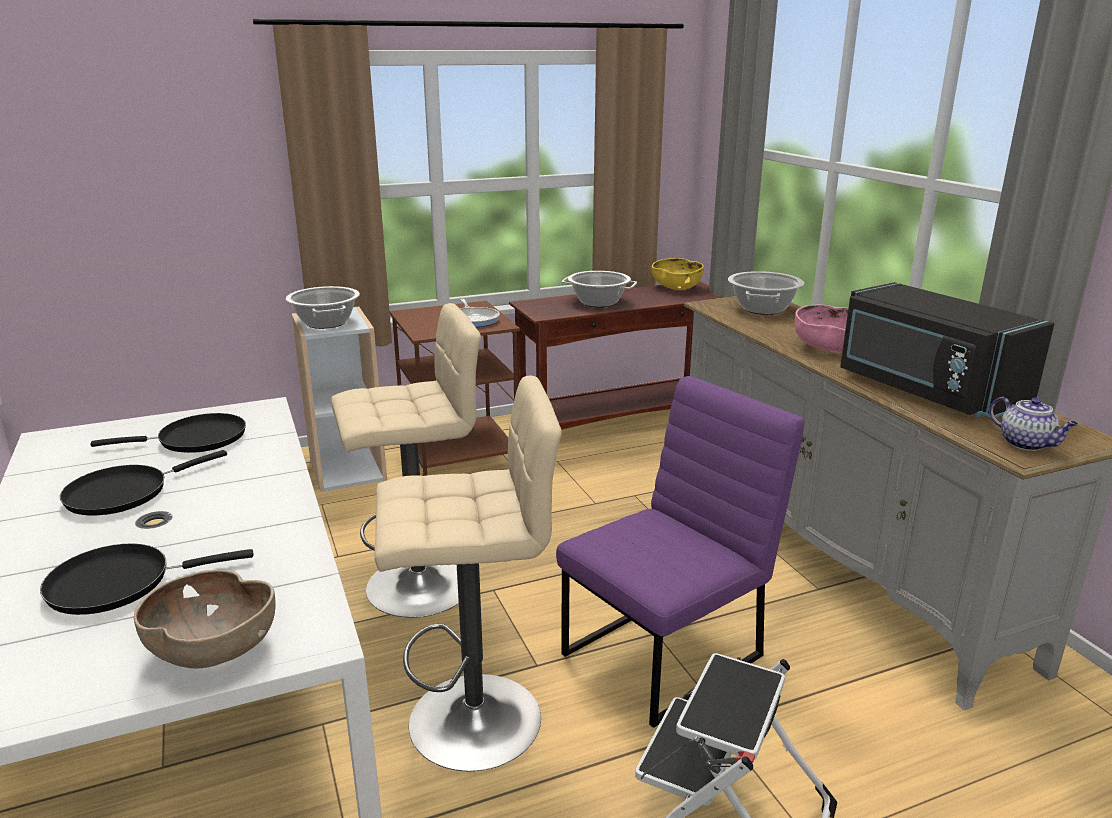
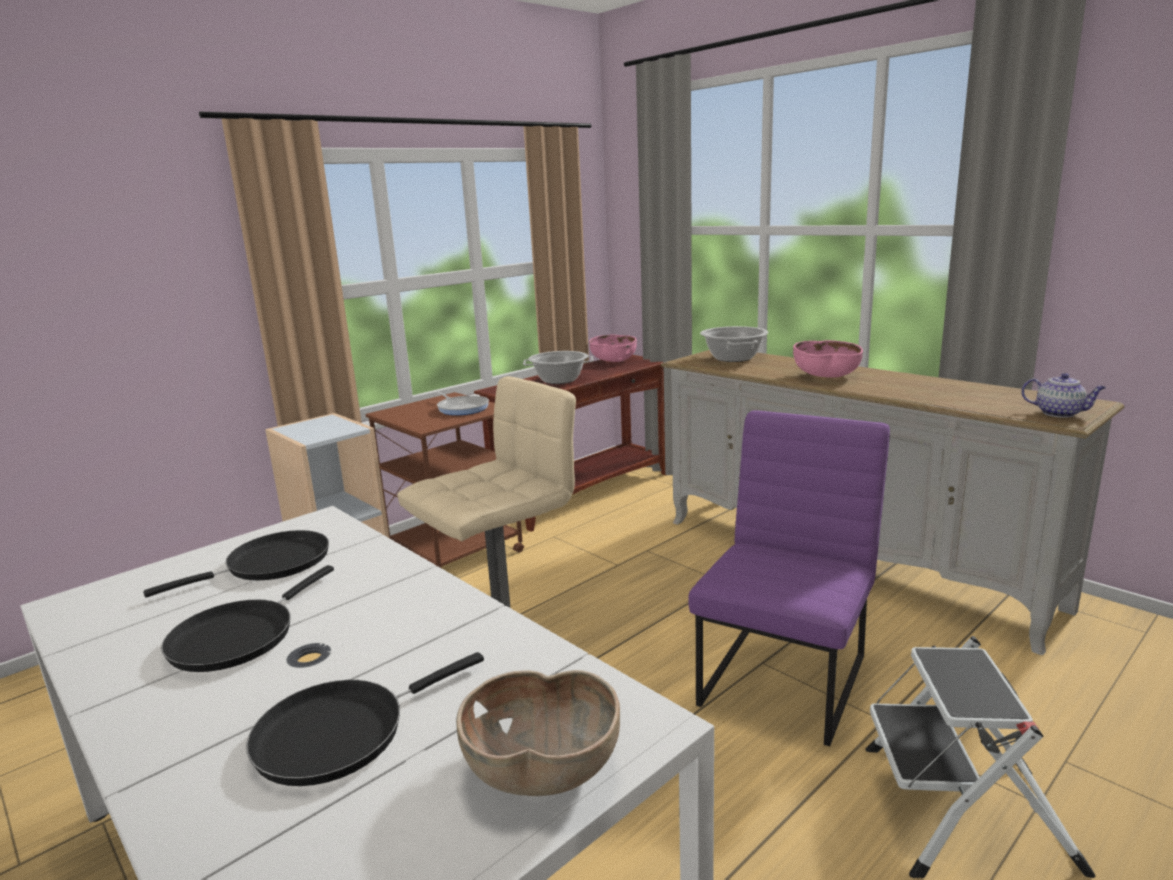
camera: 20 degrees left, 5 degrees down
cooking pot [286,286,360,329] -> none
beige stool [374,375,562,771] -> none
yellow bowl [652,258,704,290] -> pink bowl [589,334,637,362]
black microwave [840,282,1054,418] -> none

